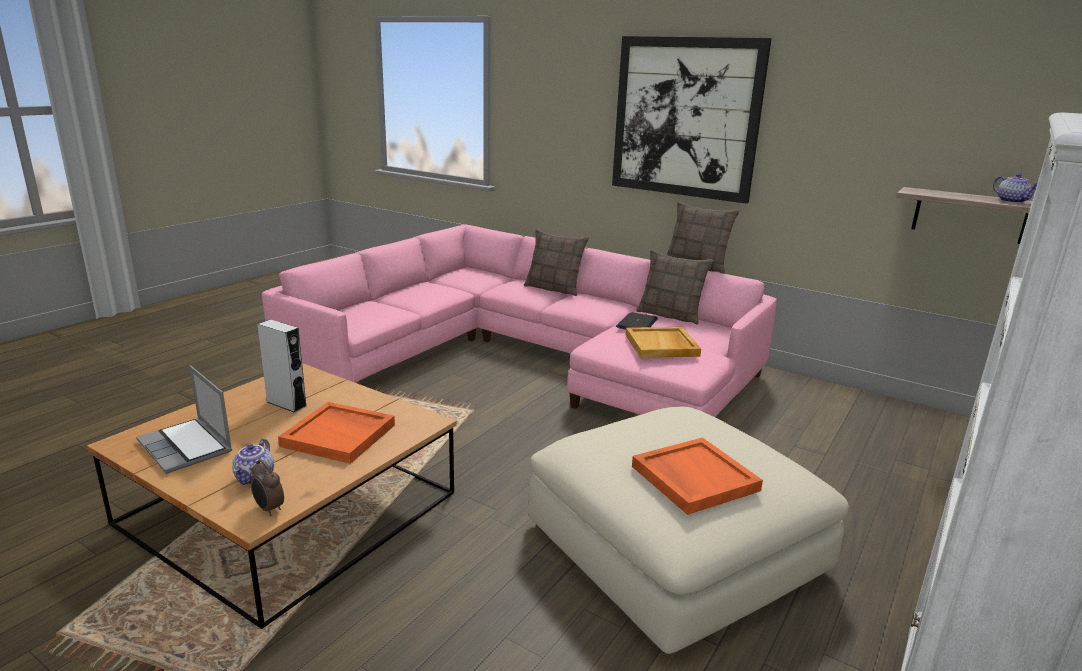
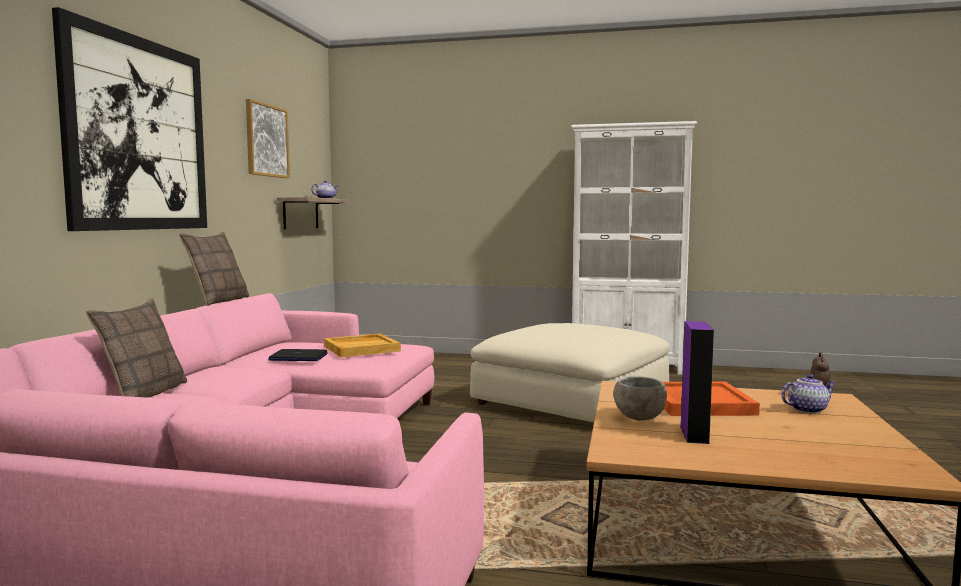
camera: 110 degrees left, 15 degrees down
laptop [136,365,232,474] -> none
grey speaker [257,320,307,413] -> purple speaker [680,321,714,444]
orange tray [632,437,763,515] -> none
pillow [636,249,713,324] -> none
none -> picture [246,99,290,178]
none -> grey bowl [613,376,667,421]

